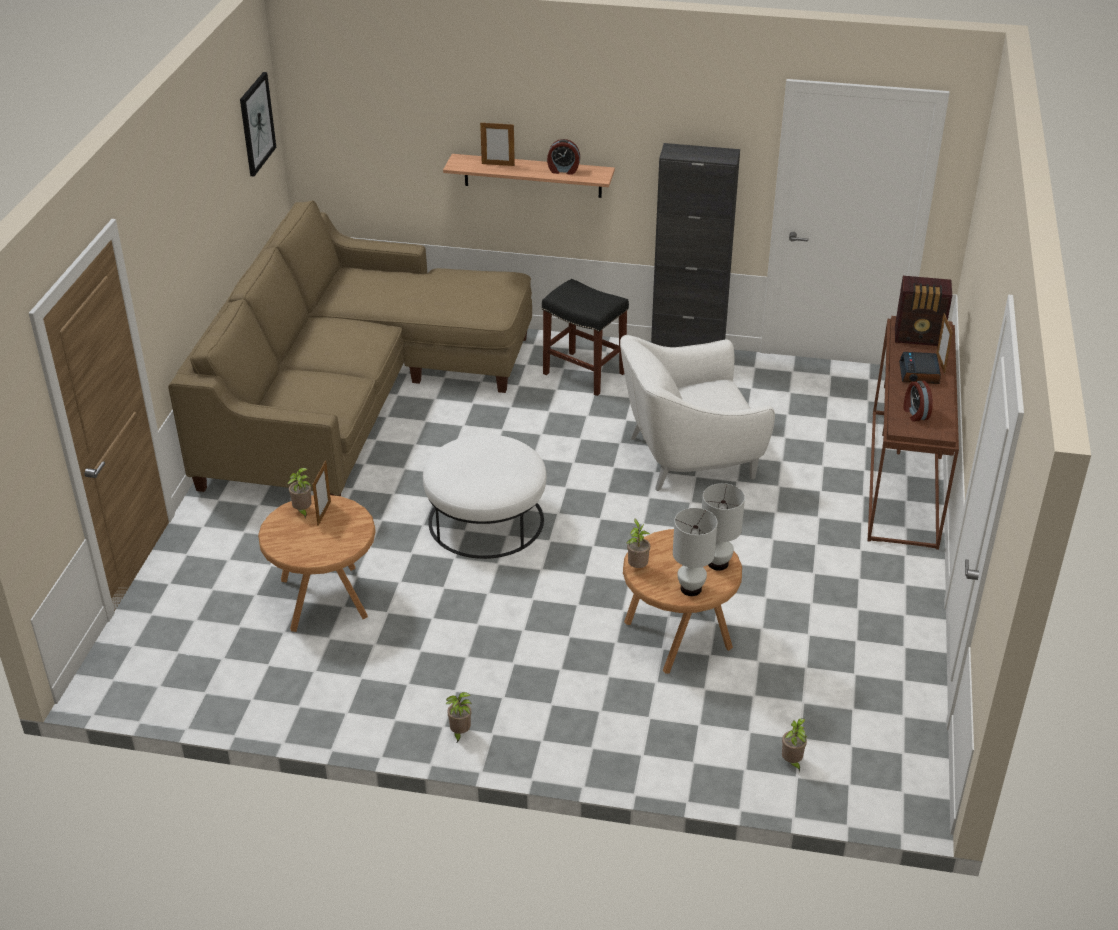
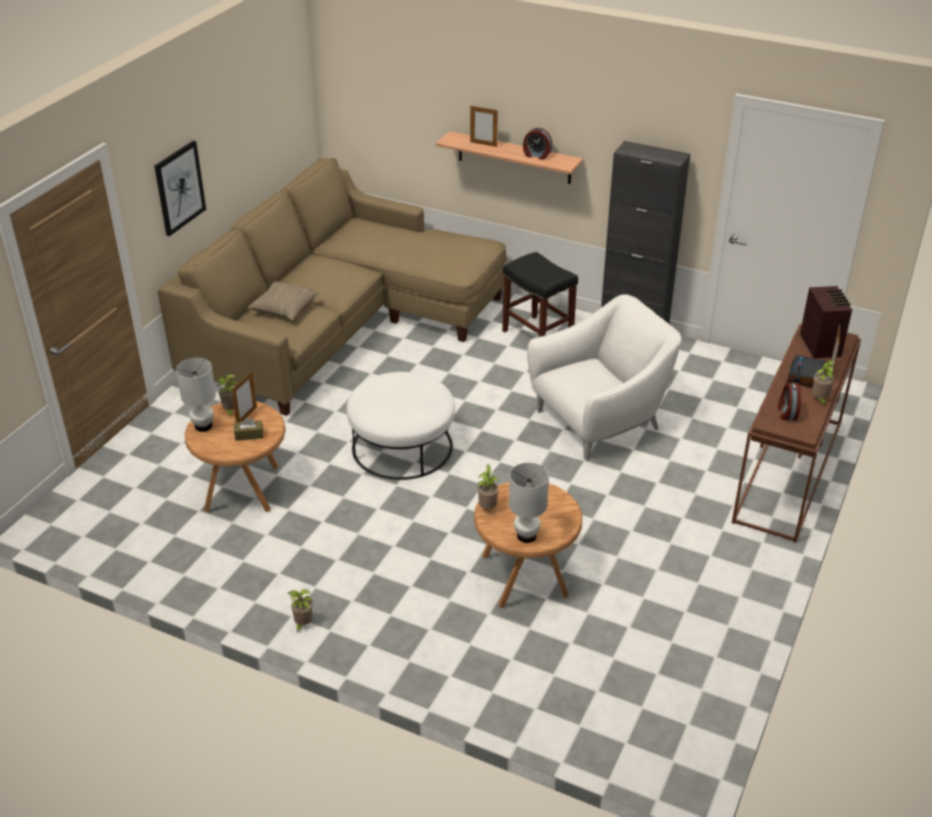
camera: 15 degrees right, 0 degrees up
picture [240,72,276,176] -> picture moved to [154,141,206,236]
white armchair [620,335,775,491] -> white armchair turned 150 degrees clockwise [527,294,681,460]
white table lamp [702,483,745,571] -> white table lamp moved to [176,358,216,432]
potted plant [782,719,808,772] -> potted plant moved to [812,361,835,406]
radio [895,276,952,346] -> radio turned 120 degrees counterclockwise [800,286,852,359]
none -> brown tissue box [234,417,263,441]
none -> beige pillow [247,282,319,320]

